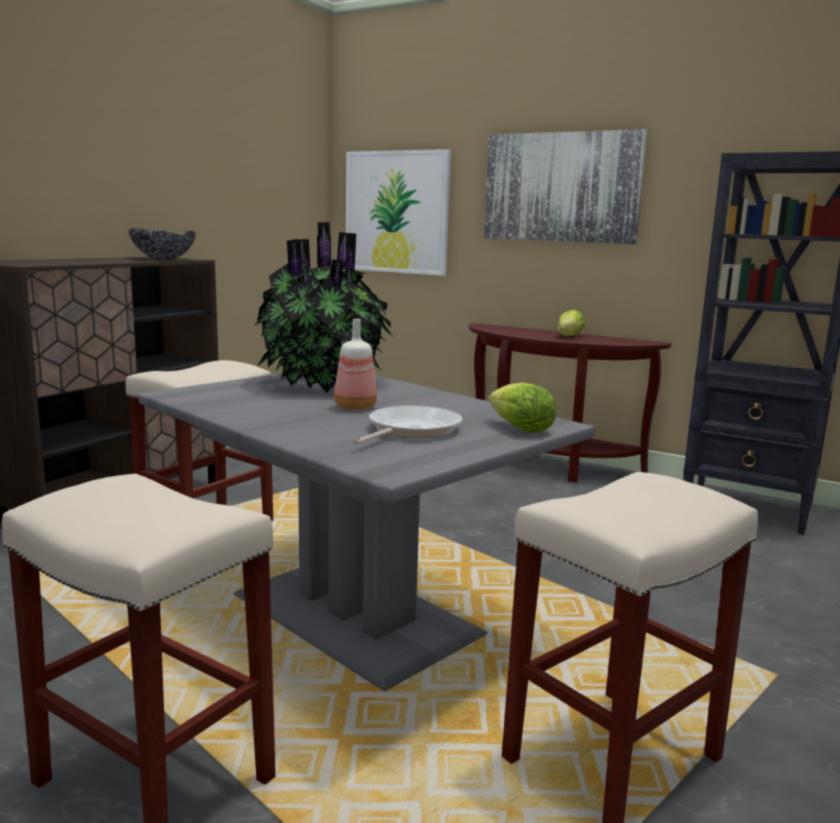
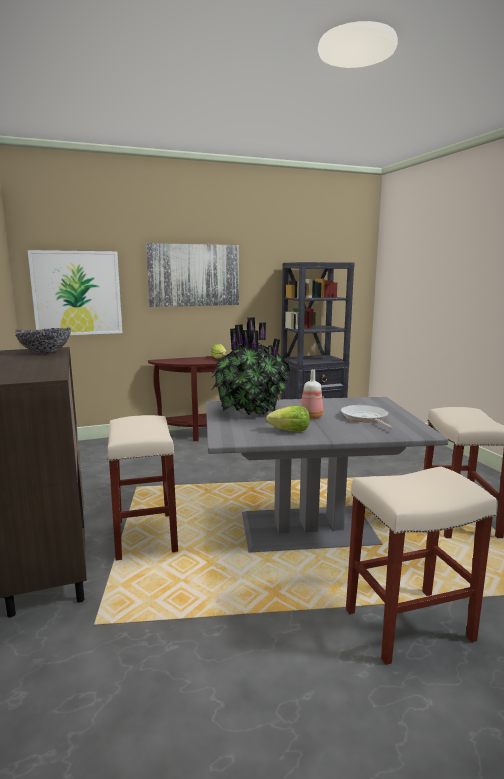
camera: 50 degrees left, 0 degrees up
lettuce [489,382,556,433] -> lettuce moved to [266,406,310,432]

